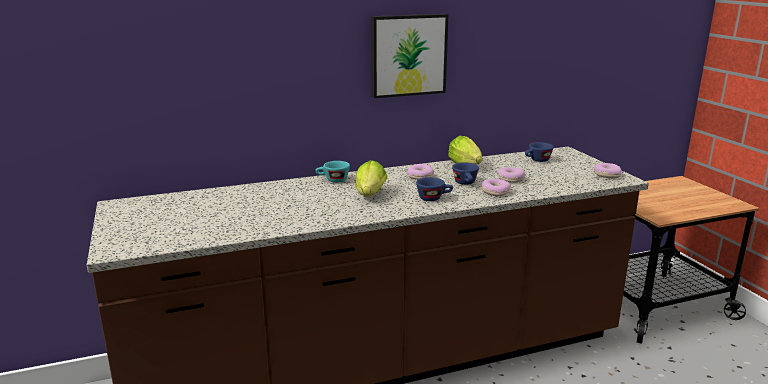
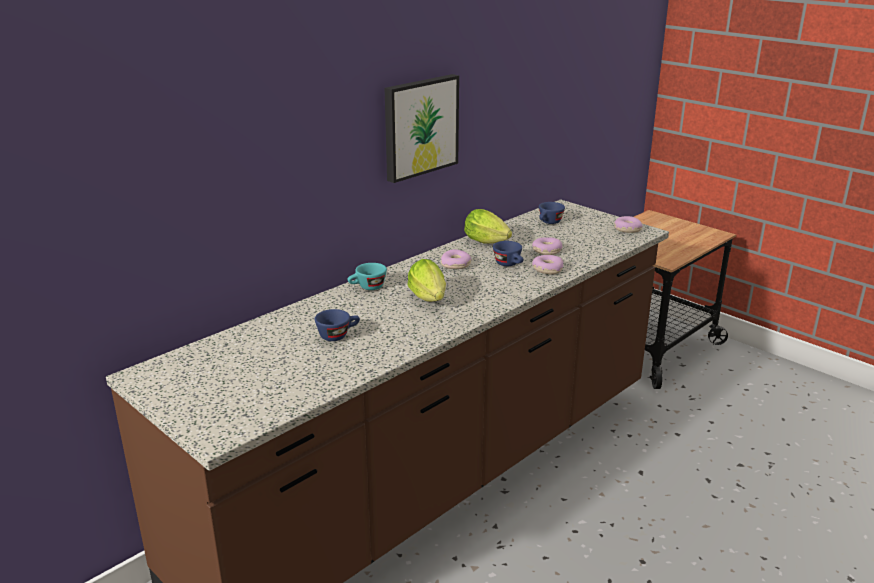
camera: 25 degrees left, 5 degrees up
blue cup [416,177,453,201] -> blue cup moved to [315,309,360,341]

